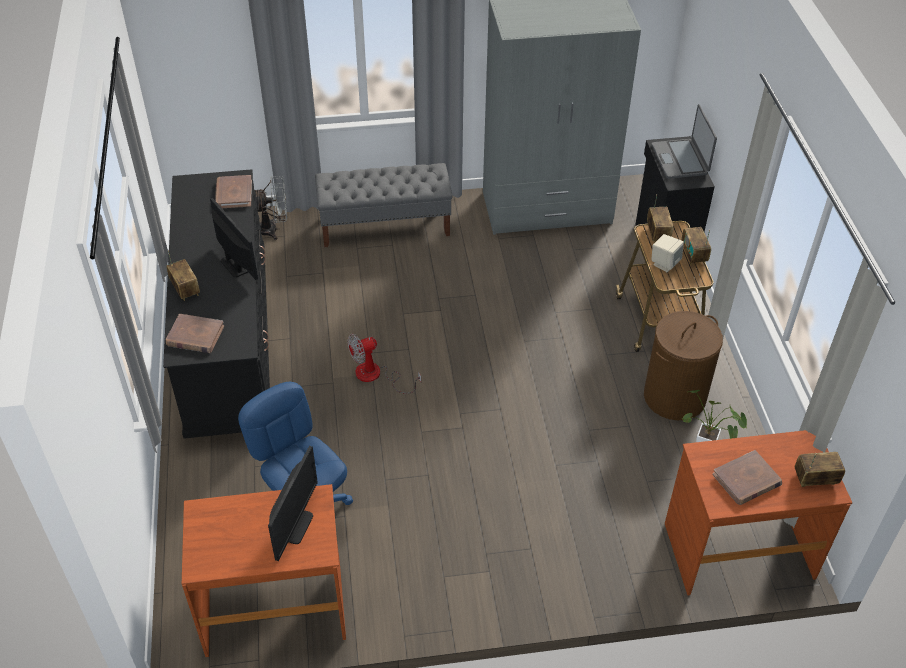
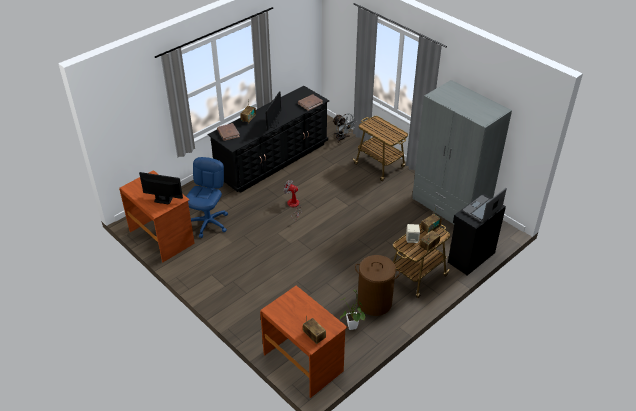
camera: 55 degrees right, 5 degrees down
monitor [268,446,318,561] -> monitor turned 150 degrees counterclockwise [139,172,183,204]
grey bench [315,163,453,247] -> cart [353,116,408,181]
brown book [712,450,782,505] -> none

